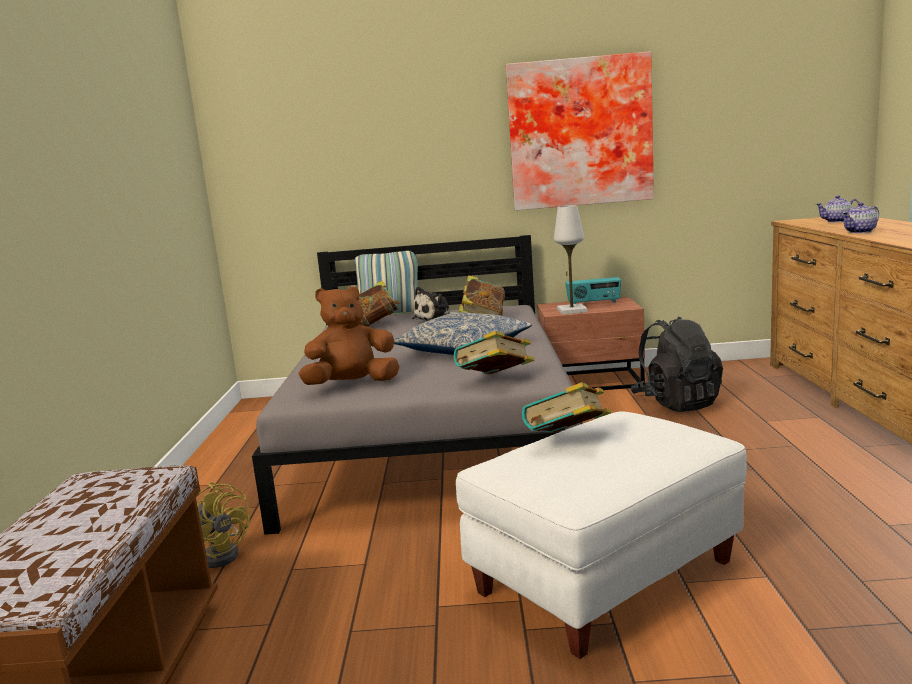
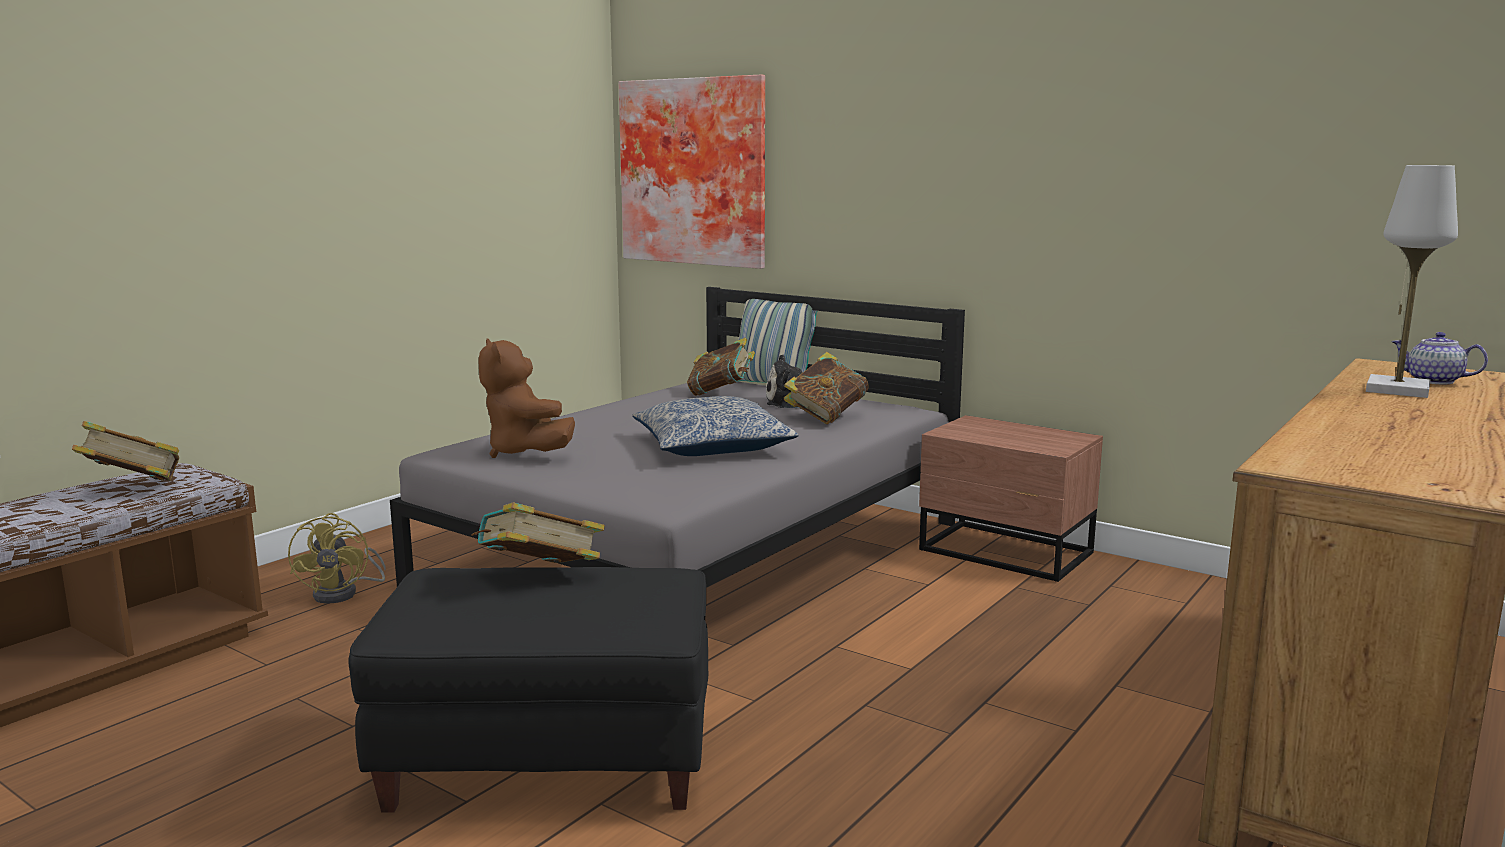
camera: 35 degrees right, 0 degrees up
brown plush toy [298,286,399,385] -> brown plush toy turned 135 degrees counterclockwise [478,339,575,458]
book [454,331,534,374] -> book moved to [72,421,179,481]
white ottoman [456,411,747,659] -> black ottoman [348,567,708,813]
picture [506,51,654,210] -> picture moved to [619,75,765,269]
white table lamp [554,205,587,315] -> white table lamp moved to [1366,165,1458,398]
radio [565,277,621,304] -> none
black backpack [630,317,723,412] -> none
teapot [842,202,879,233] -> none

